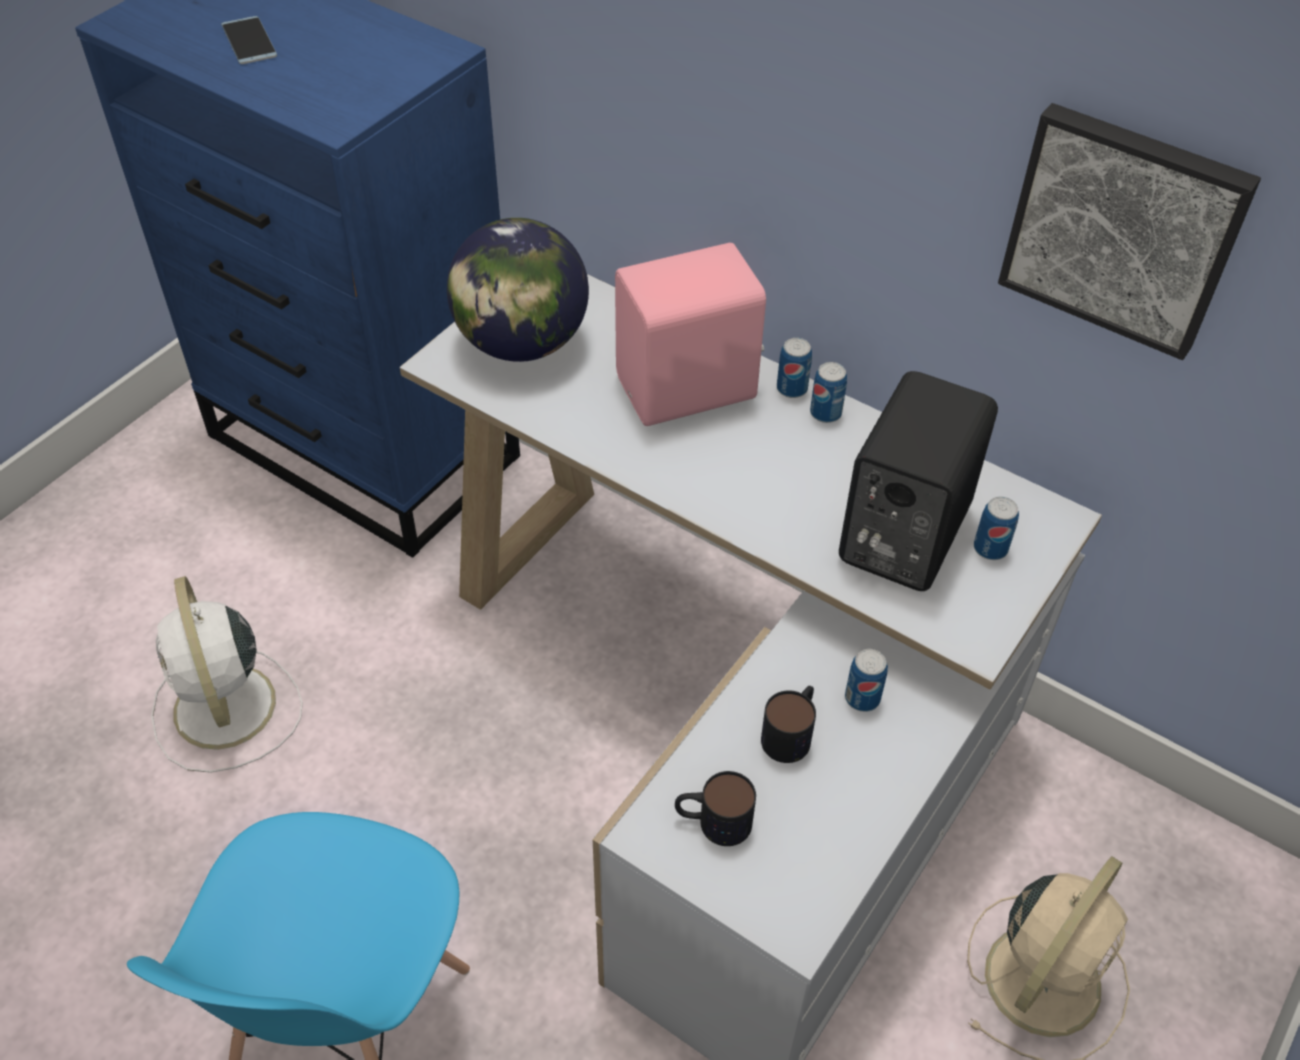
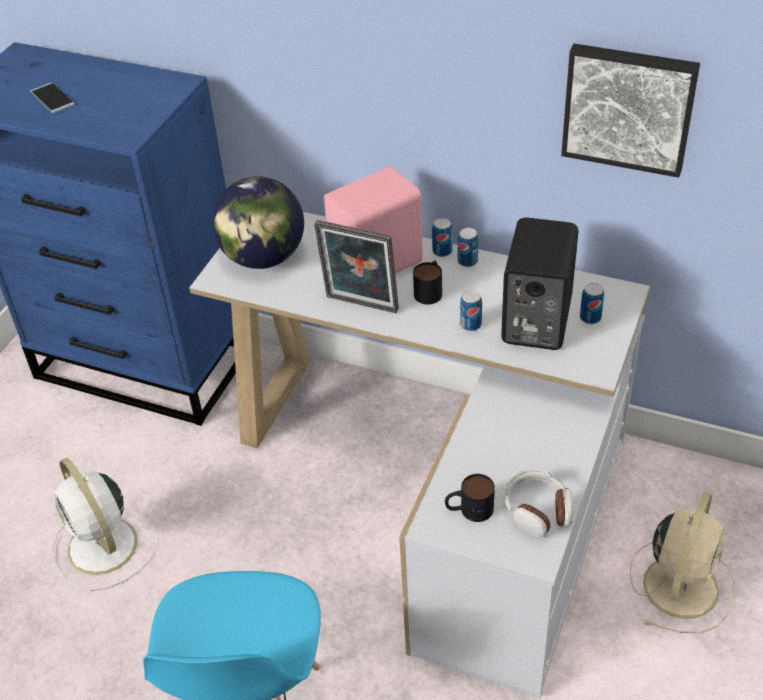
camera: 10 degrees left, 5 degrees down
mug [761,686,816,763] -> mug moved to [413,261,442,305]
can [845,649,888,712] -> can moved to [460,290,482,331]
none -> picture frame [314,220,399,313]
none -> headphones [505,469,573,538]

